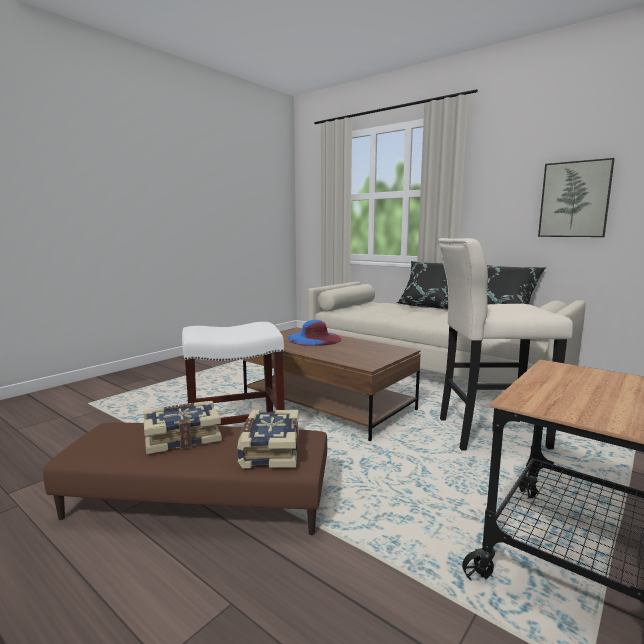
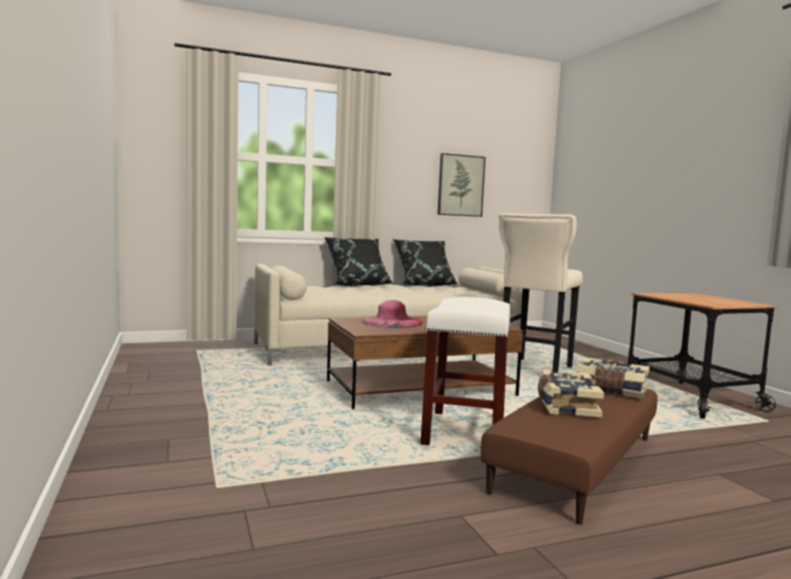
camera: 60 degrees left, 5 degrees down
blue hat [288,320,342,346] -> pink hat [362,300,423,328]

